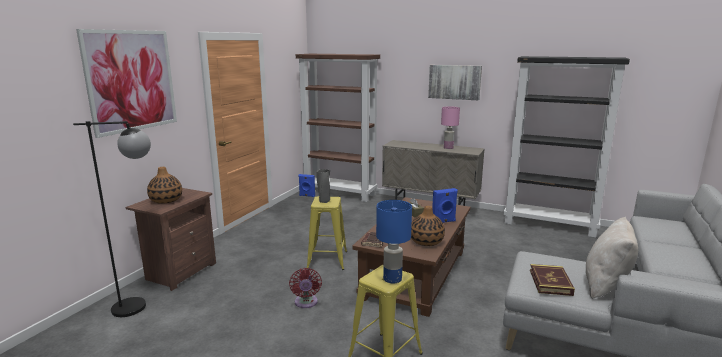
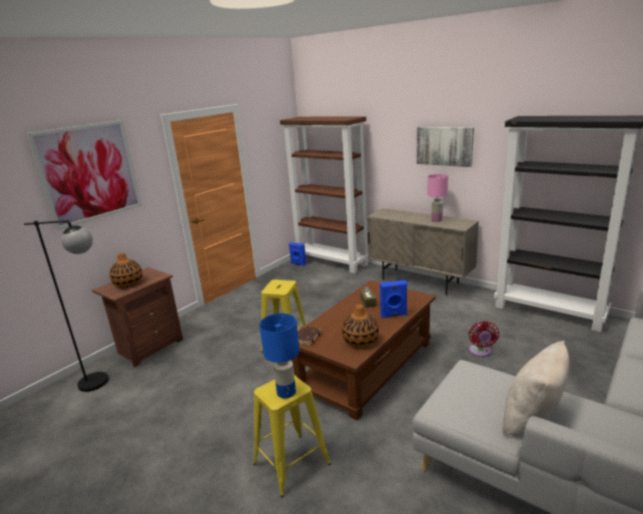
camera: 15 degrees right, 5 degrees up
red fan [289,268,322,308] -> red fan moved to [468,321,499,357]
grey vase [317,169,330,203] -> none
book [530,264,575,296] -> none

